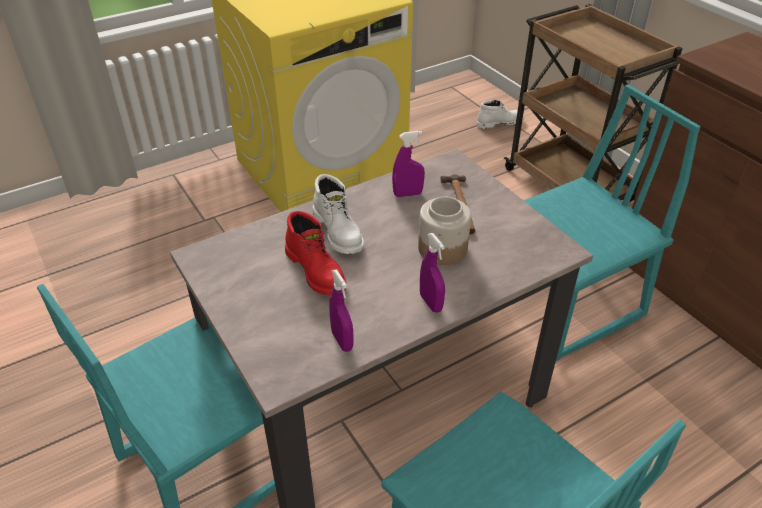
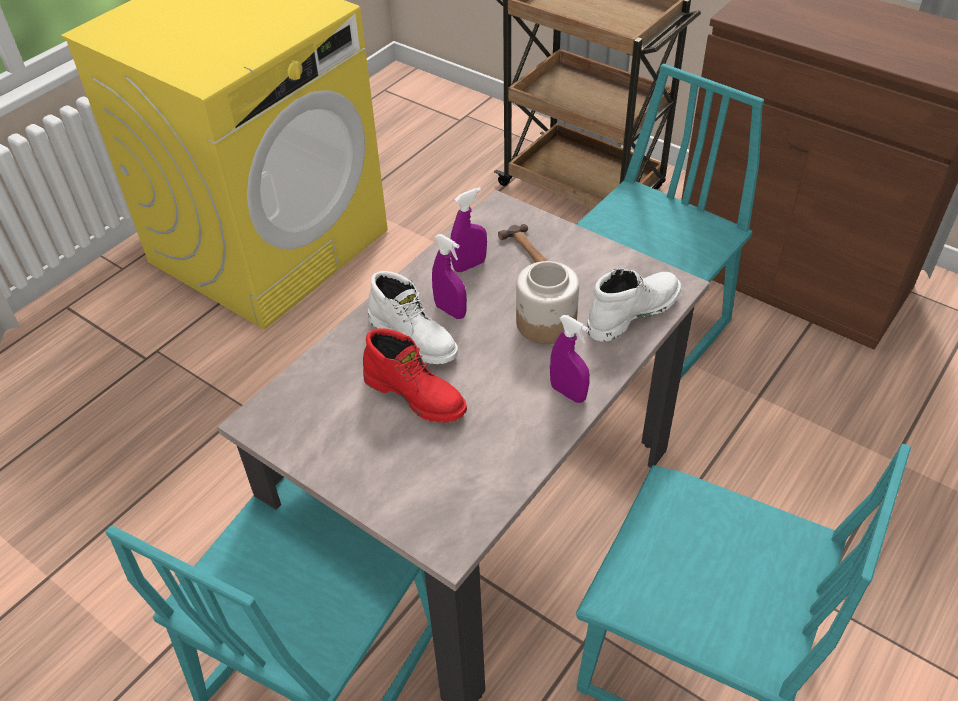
camera: 20 degrees left, 5 degrees up
purple spray bottle [329,270,354,352] -> purple spray bottle moved to [432,234,467,319]
white boot [477,99,524,129] -> white boot moved to [588,268,681,342]

